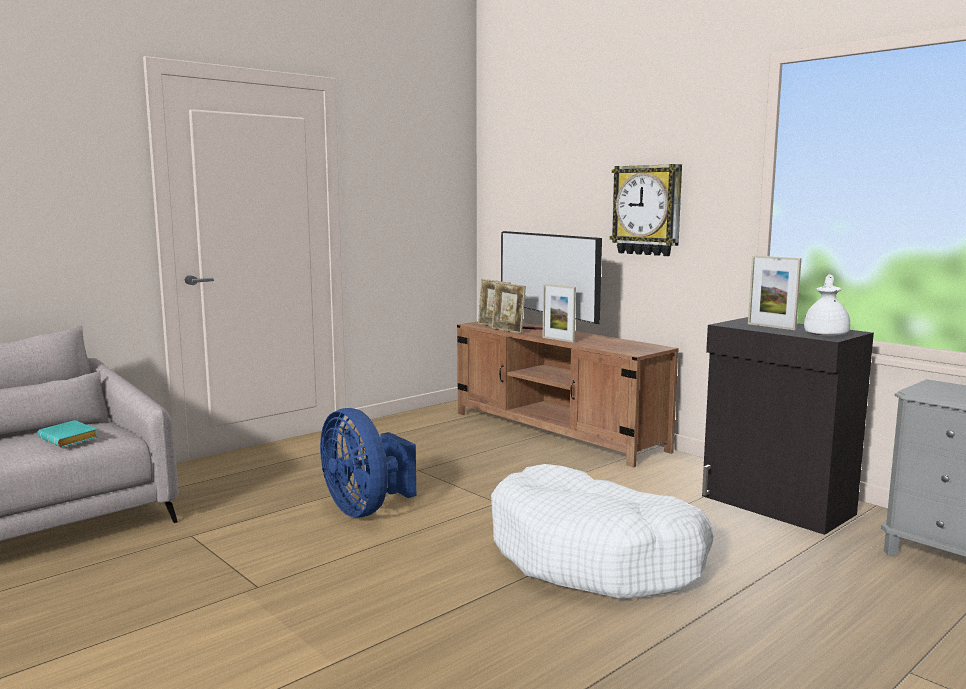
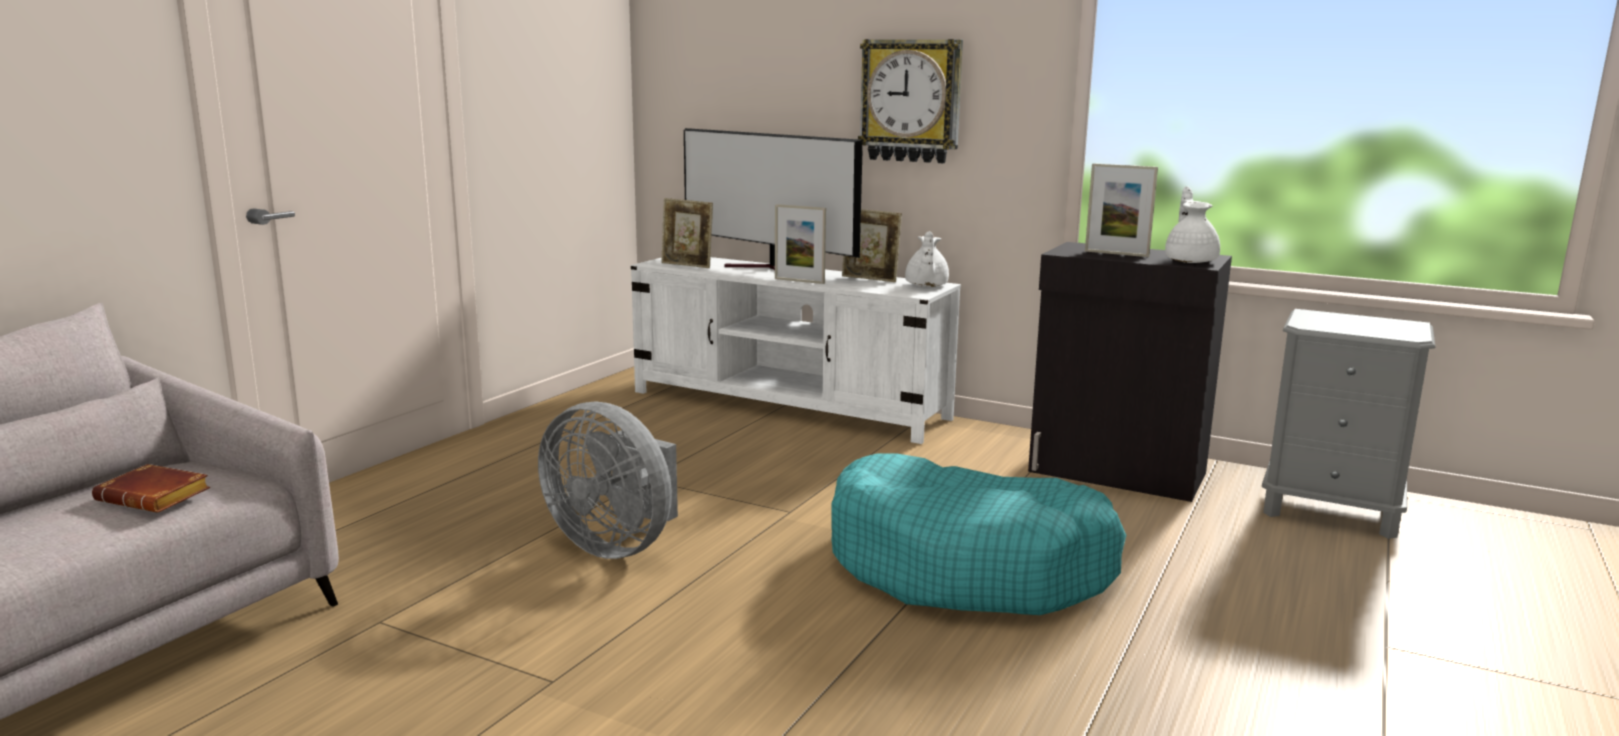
camera: 20 degrees left, 5 degrees up
turquoise book [37,420,98,447] -> brown book [92,464,210,513]
blue fan [320,408,416,517] -> grey fan [538,401,678,559]
brown tv stand [457,321,679,468] -> white tv stand [631,257,961,444]
white dog bed [491,464,714,599] -> turquoise dog bed [831,454,1126,615]
picture frame [492,282,526,334] -> picture frame moved to [842,209,902,282]
none -> white teapot [905,231,949,287]

